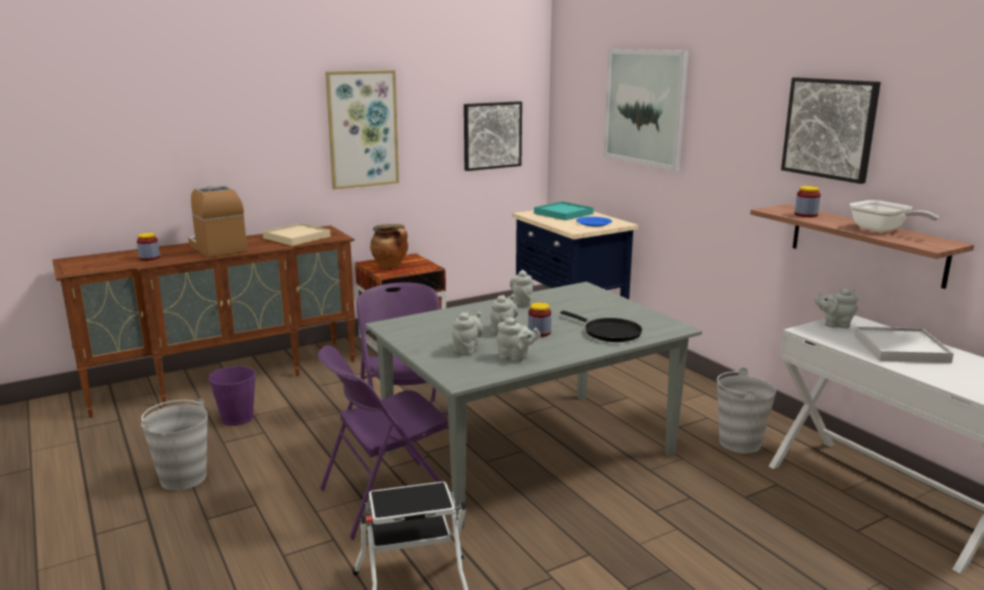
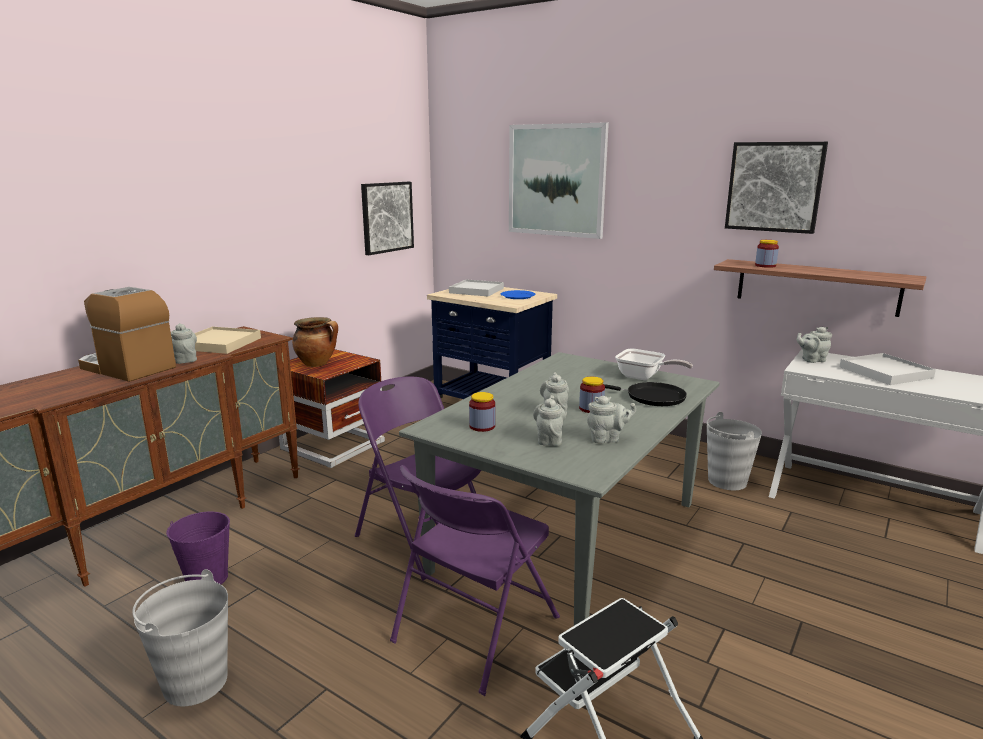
camera: 25 degrees left, 0 degrees up
jar [137,233,160,261] -> jar moved to [469,392,495,432]
picture [325,70,399,189] -> none
grey teapot [510,270,534,306] -> grey teapot moved to [171,323,197,364]
turquoise tray [534,202,594,220] -> white tray [449,279,504,297]
frying pan [850,200,939,232] -> frying pan moved to [615,349,693,380]

